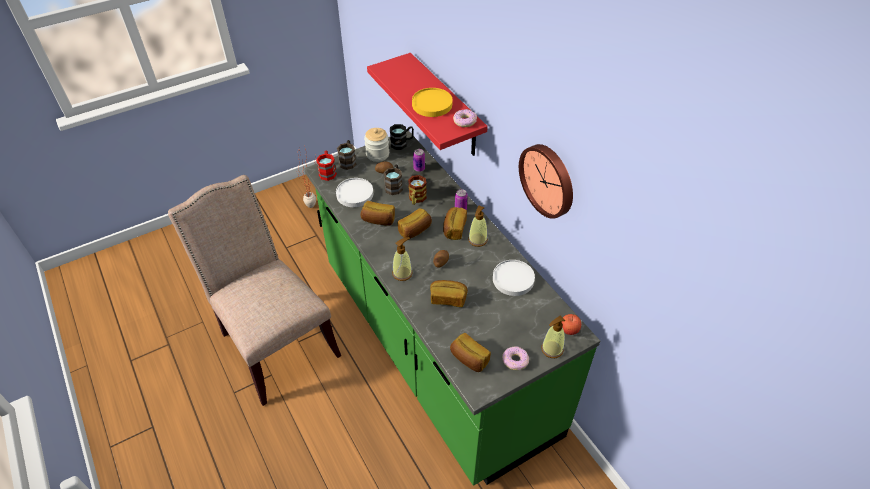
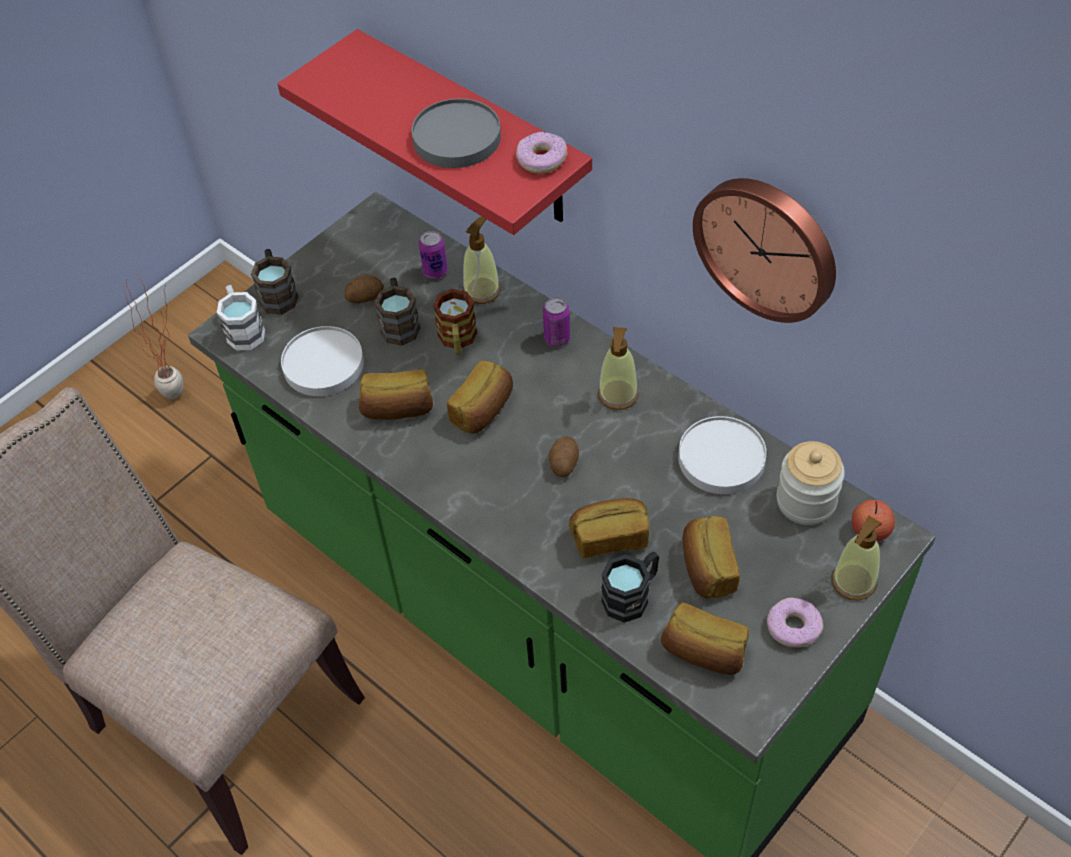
camera: 15 degrees left, 5 degrees up
red mug [316,151,337,181] -> white mug [217,285,265,350]
jar [364,128,389,162] -> jar moved to [777,441,845,525]
black mug [390,124,414,150] -> black mug moved to [601,552,659,623]
soap dispenser [392,237,413,281] -> soap dispenser moved to [463,216,501,304]
yellow plate [412,88,452,117] -> grey plate [411,98,501,168]
bread [443,207,467,240] -> bread moved to [683,516,740,599]

